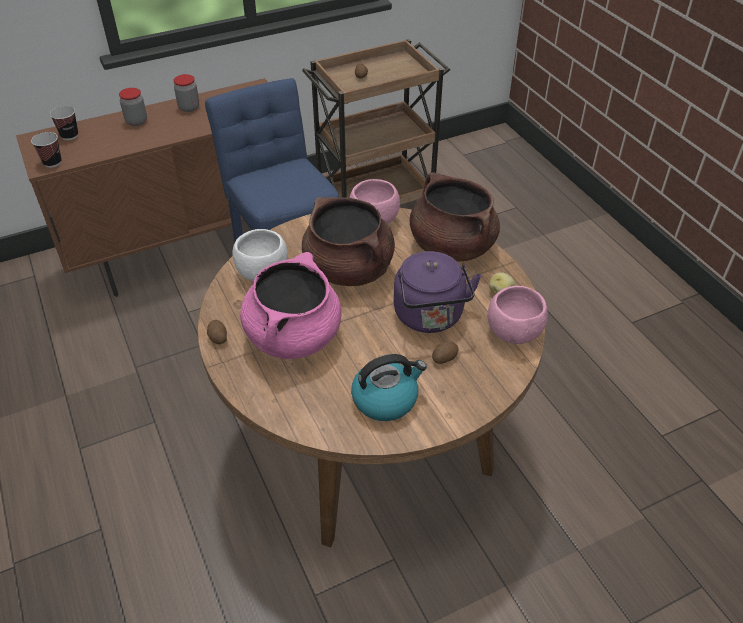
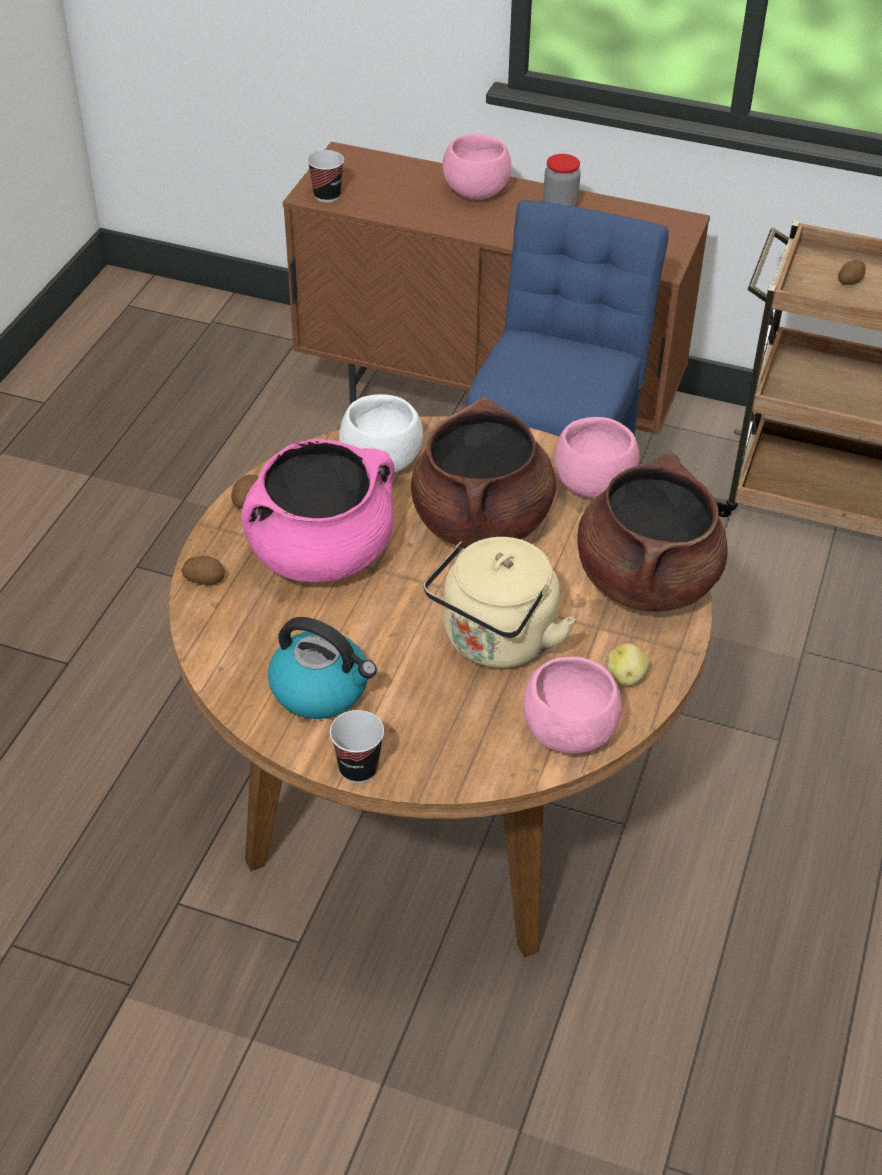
camera: 45 degrees right, 0 degrees up
cup [50,106,78,140] -> cup moved to [330,710,384,783]
jar [119,88,147,126] -> pink bowl [442,134,511,200]
purple kettle [394,251,481,333] -> beige kettle [424,537,575,668]
potato [432,341,459,364] -> potato moved to [181,556,225,586]

